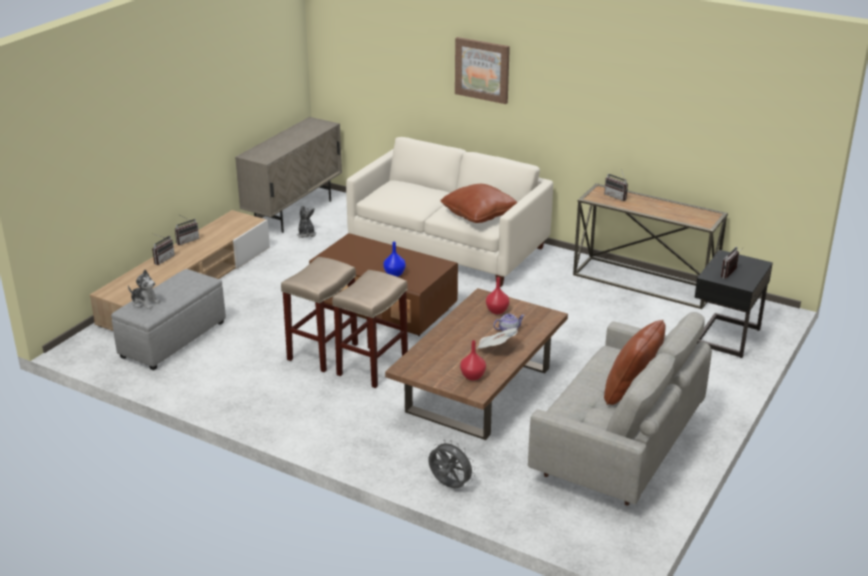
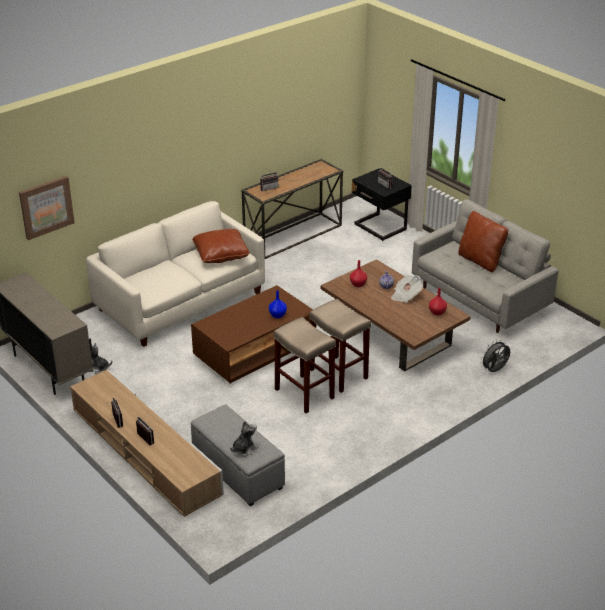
camera: 70 degrees left, 5 degrees up
picture [455,37,510,104] -> picture moved to [19,176,75,240]

